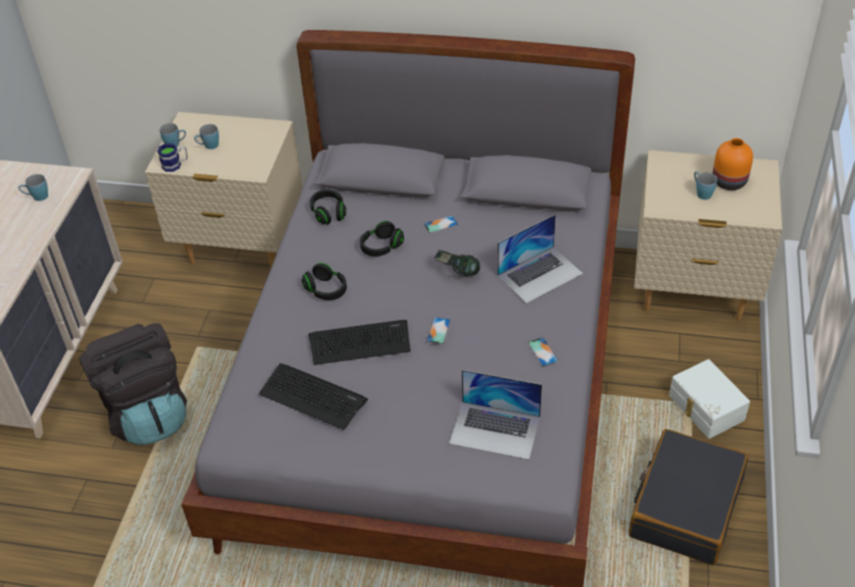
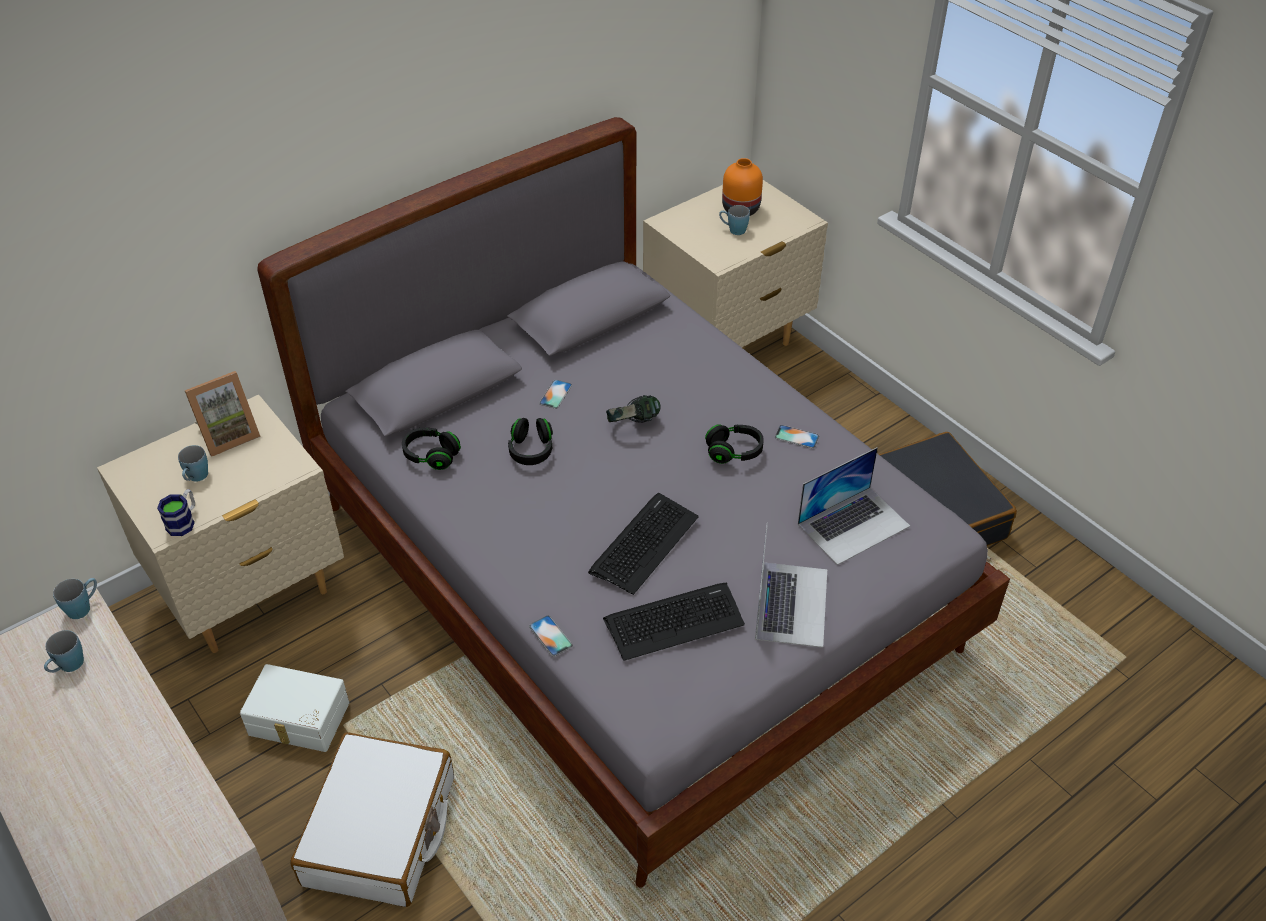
camera: 50 degrees left, 0 degrees up
black backpack [79,323,187,445] -> white suitcase [290,732,454,907]
blue mug [160,123,186,146] -> blue mug moved to [53,578,97,619]
black headphones [302,263,347,300] -> black headphones moved to [705,424,764,464]
phone [426,317,451,345] -> phone moved to [529,616,573,657]
laptop [497,214,583,304] -> laptop moved to [755,522,827,648]
white storage box [669,359,750,439] -> white storage box moved to [240,664,349,752]
none -> picture frame [185,371,261,457]

